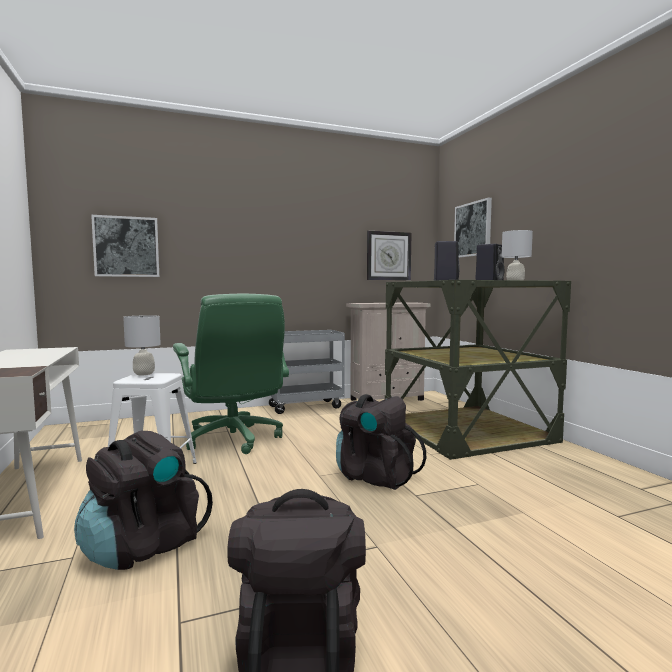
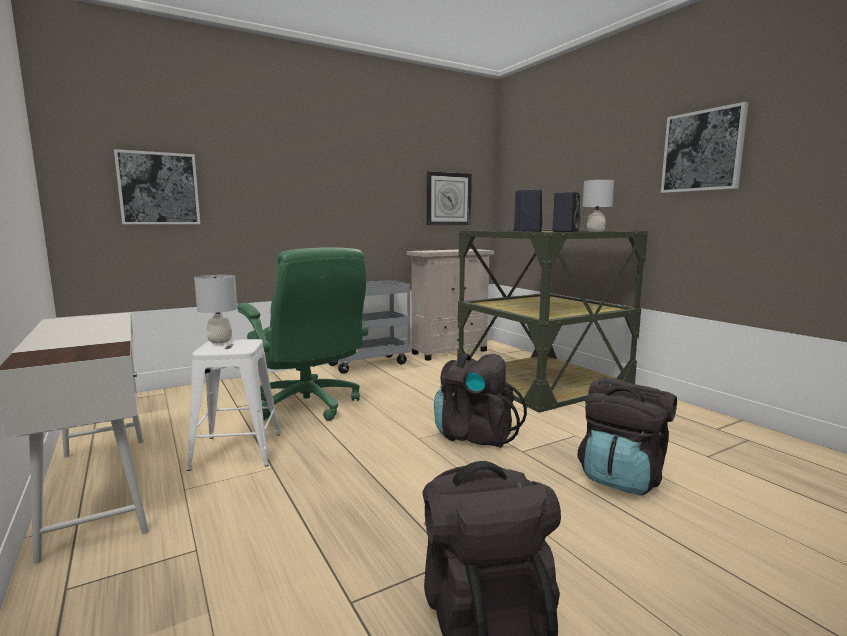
camera: 10 degrees left, 5 degrees up
black backpack [74,431,213,570] -> black backpack moved to [578,377,677,496]
picture [454,198,492,258] -> picture moved to [661,102,748,193]

